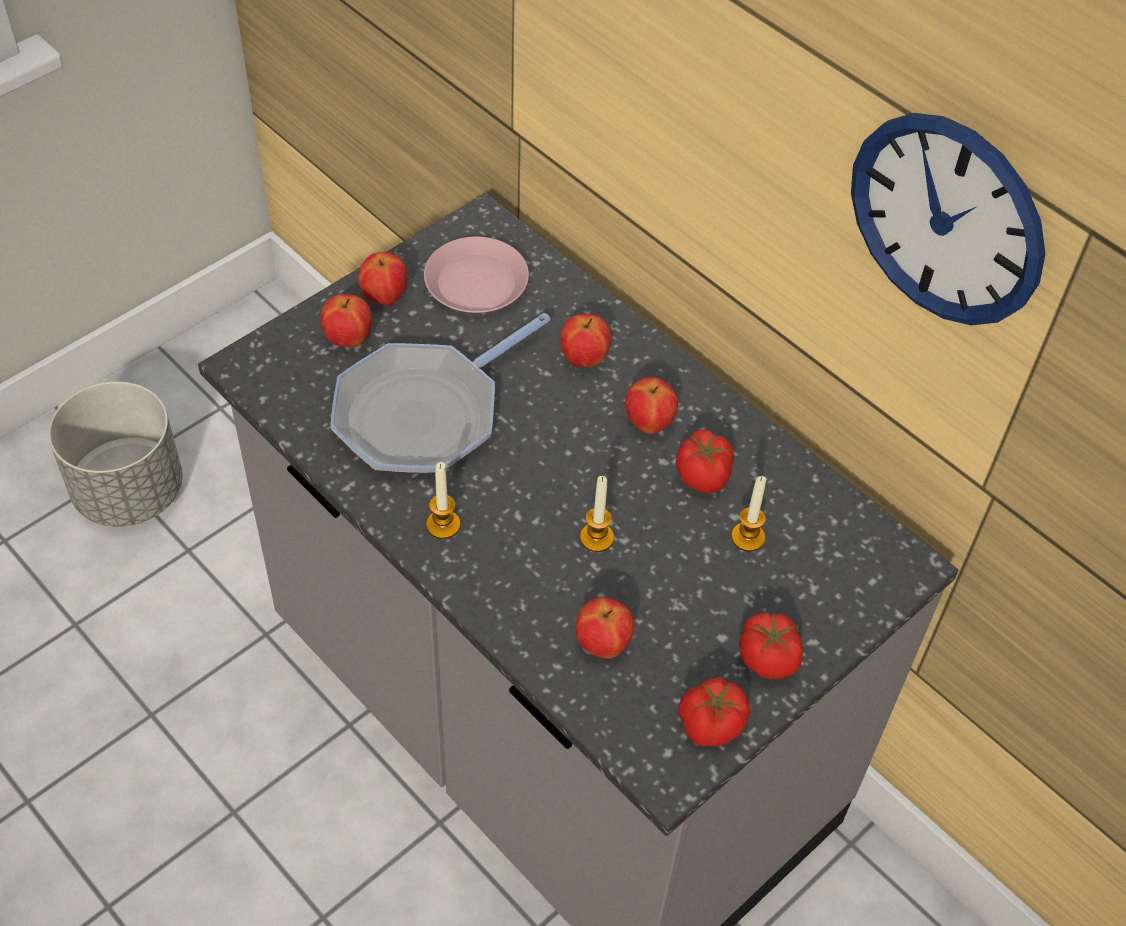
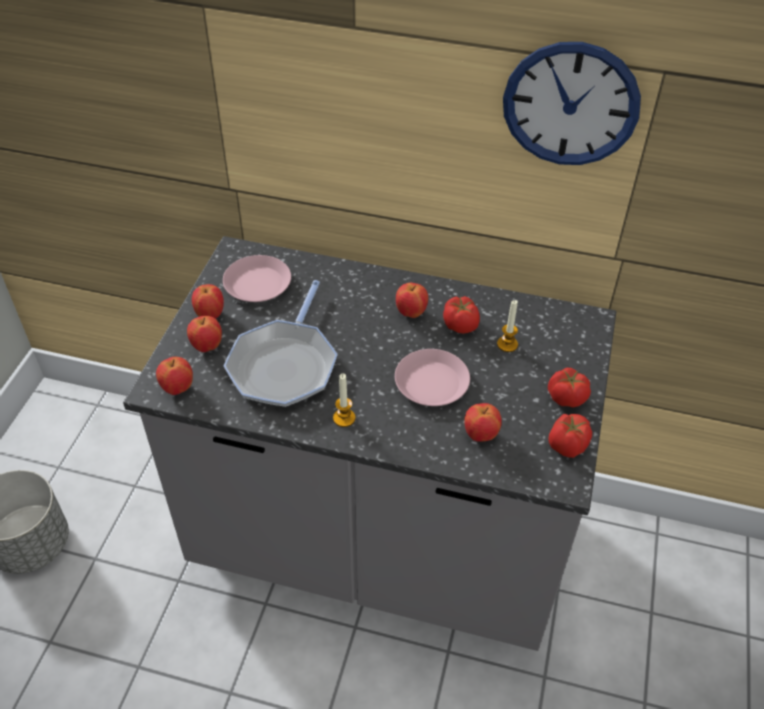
camera: 30 degrees left, 5 degrees down
apple [560,314,611,367] -> apple moved to [156,357,193,395]
candle [580,476,614,552] -> pink plate [395,349,470,406]

